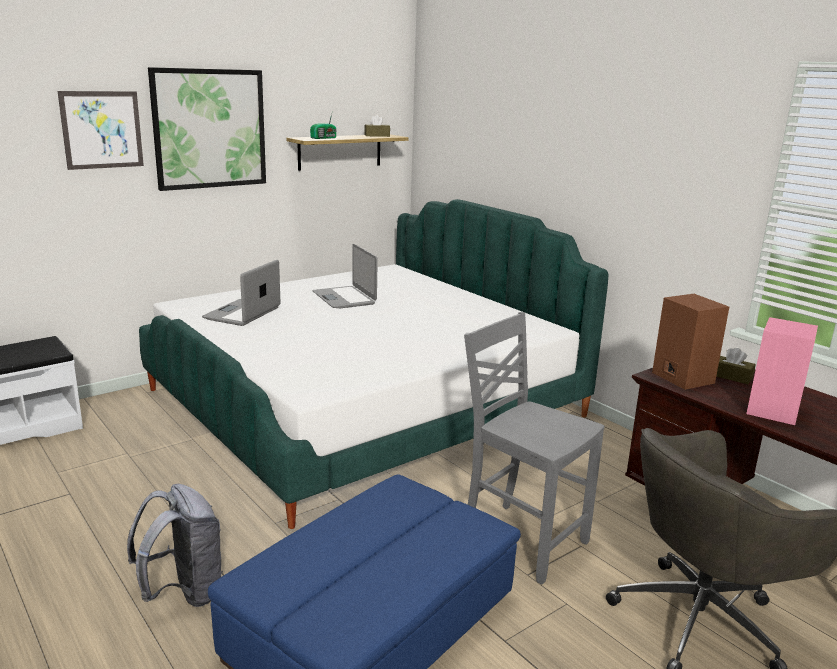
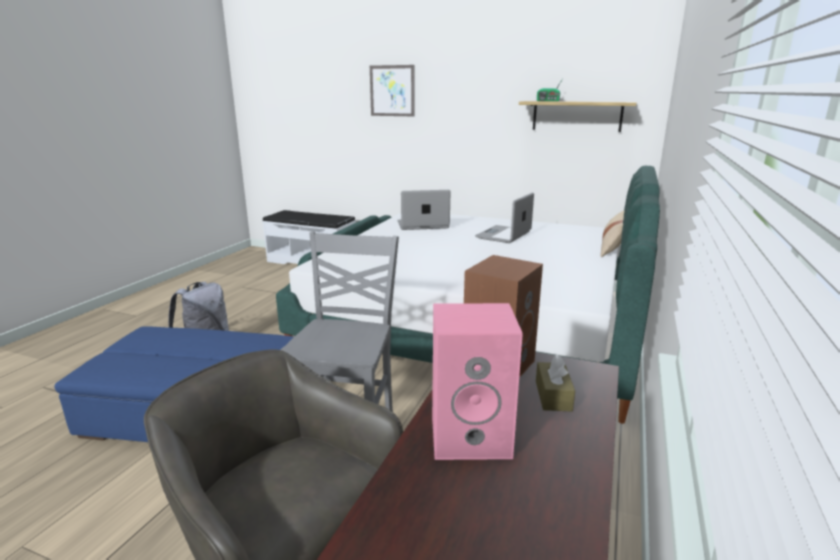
camera: 60 degrees right, 0 degrees up
picture [148,67,266,191] -> none
brown tissue box [364,114,390,137] -> none
none -> beige pillow [601,210,624,257]

